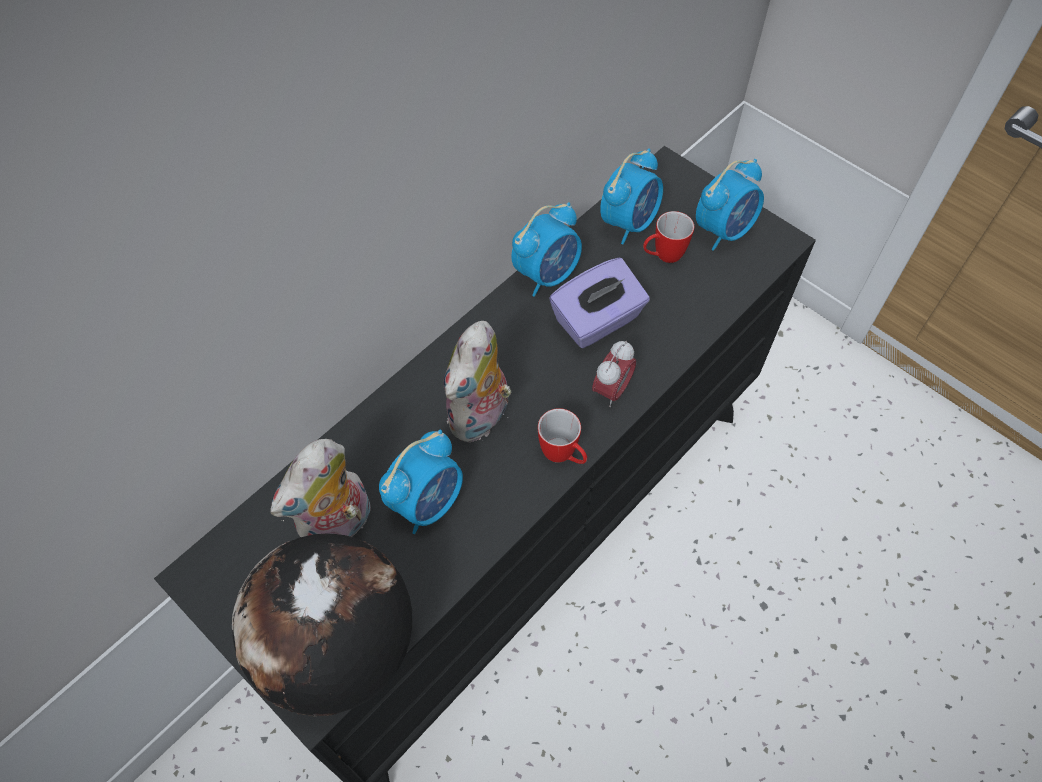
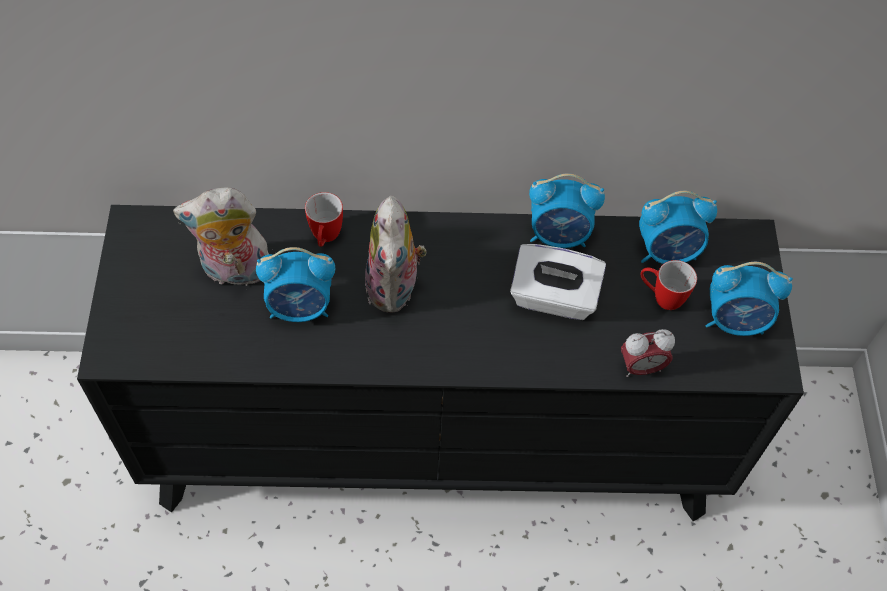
camera: 45 degrees right, 0 degrees up
globe [232,534,412,716] -> none
plush toy [443,321,511,443] -> plush toy turned 75 degrees counterclockwise [365,196,427,313]
mug [538,408,587,464] -> mug moved to [305,192,343,247]
purple tissue box [549,258,650,348] -> white tissue box [510,244,606,320]
alarm clock [592,341,636,407] -> alarm clock moved to [621,329,675,377]

